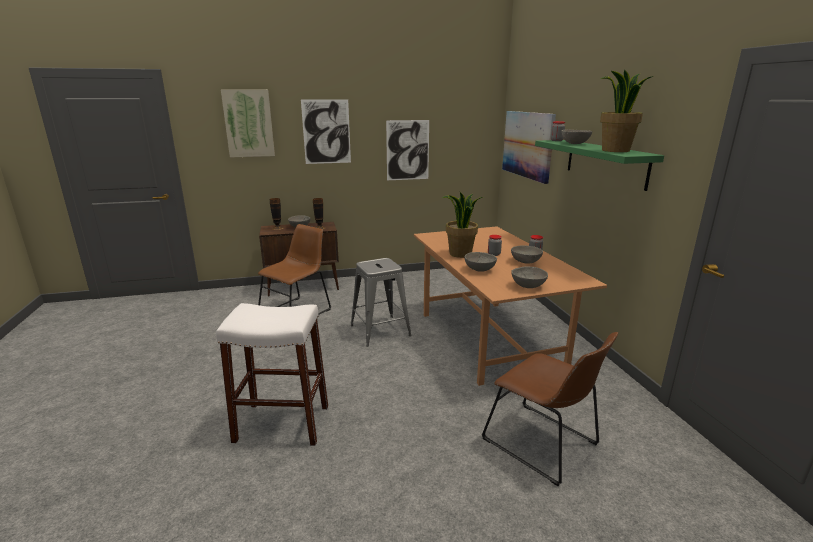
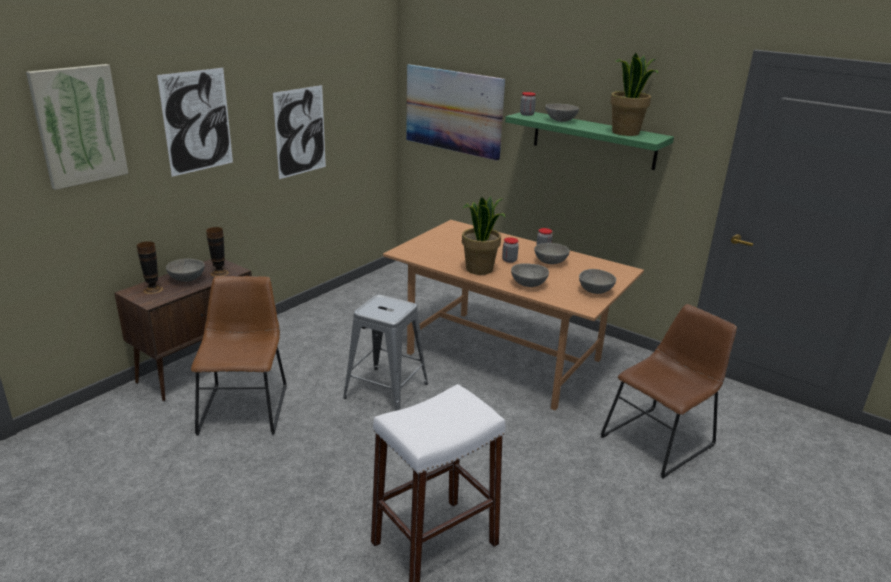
camera: 40 degrees left, 5 degrees up
brown chair [482,332,618,486] -> brown chair turned 45 degrees counterclockwise [600,304,737,478]

